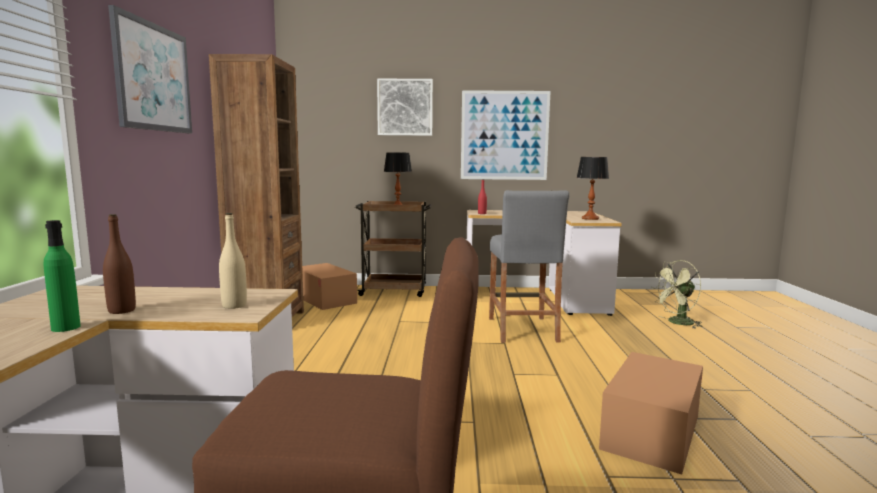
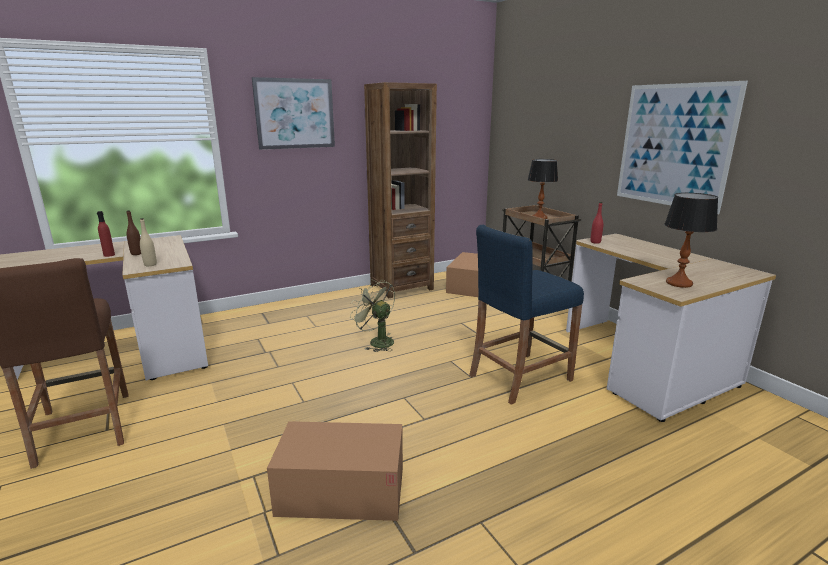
camera: 60 degrees right, 10 degrees up
green bottle [43,220,81,332] -> red bottle [97,211,115,257]
picture [377,79,433,136] -> none
grey stool [489,190,569,343] -> blue stool [469,225,584,405]
green fan [652,260,702,328] -> green fan moved to [350,279,395,352]

